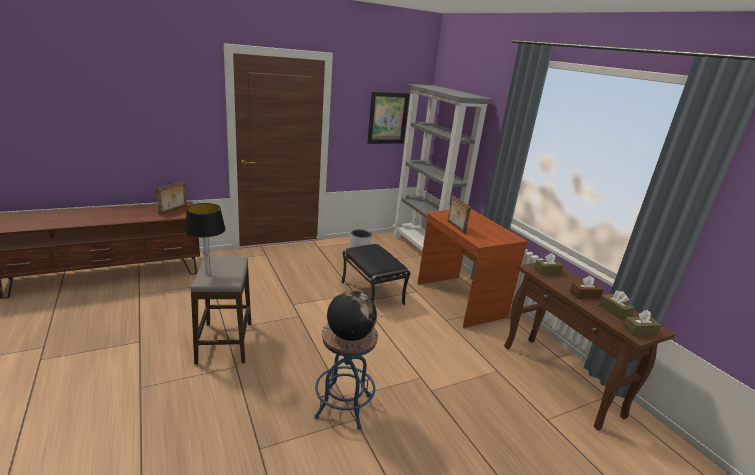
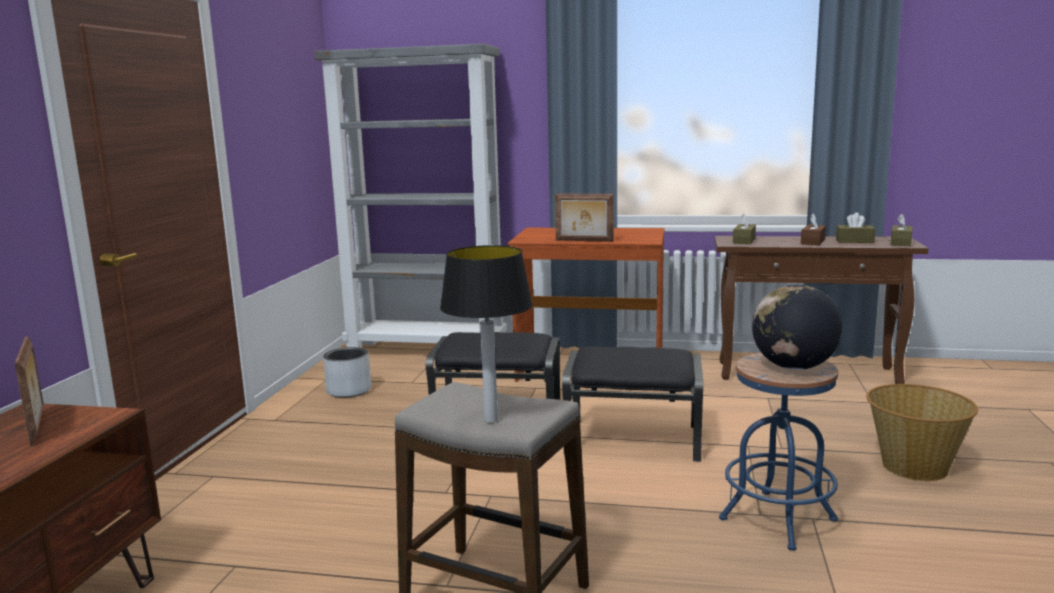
camera: 50 degrees left, 10 degrees down
picture [367,92,409,144] -> none
none -> black ottoman [562,346,703,462]
none -> basket [866,384,978,481]

